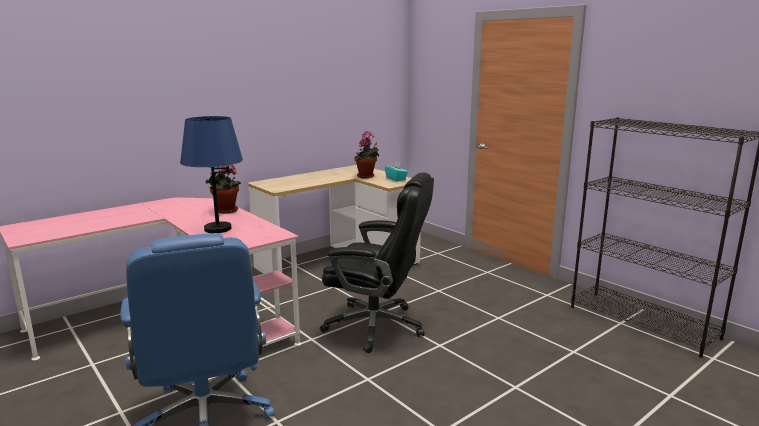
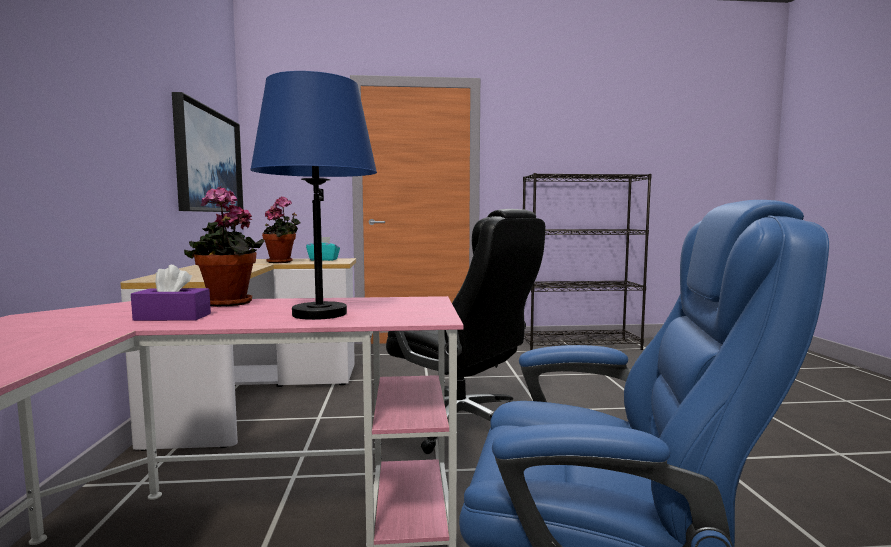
camera: 55 degrees left, 10 degrees down
black office chair [320,173,434,353] -> black office chair turned 75 degrees clockwise [386,209,546,454]
none -> purple tissue box [131,265,211,321]
none -> picture [172,92,243,212]

